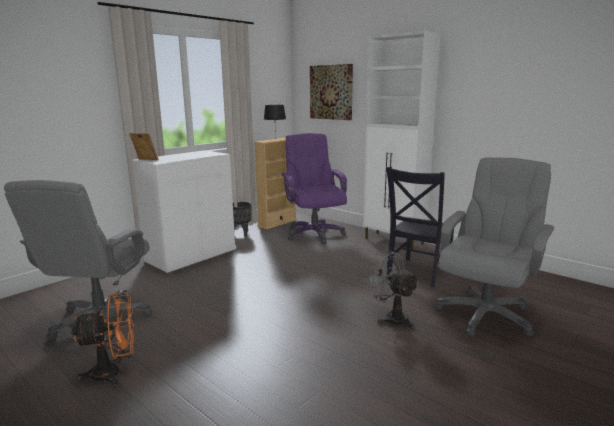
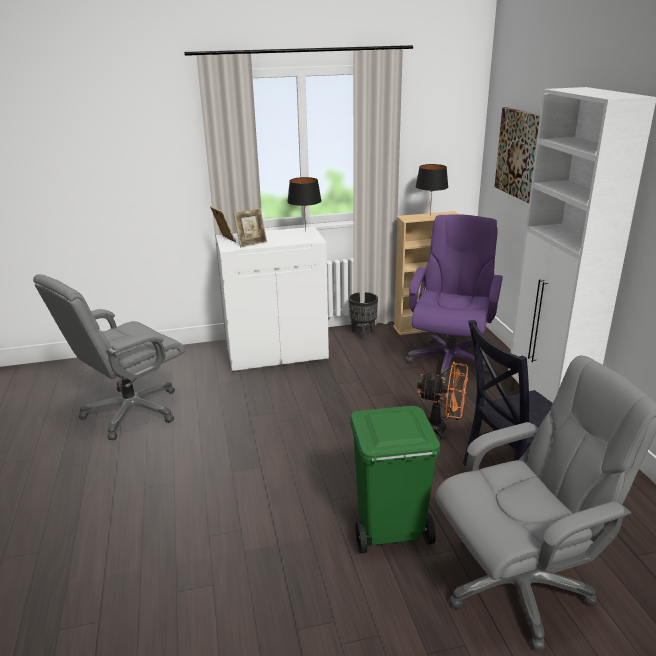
camera: 35 degrees right, 10 degrees up
orange fan [71,292,135,386] -> orange fan moved to [417,362,468,440]
grey fan [365,250,419,329] -> green trash can [350,406,440,553]
none -> picture frame [233,208,267,247]
none -> black table lamp [287,177,322,231]

